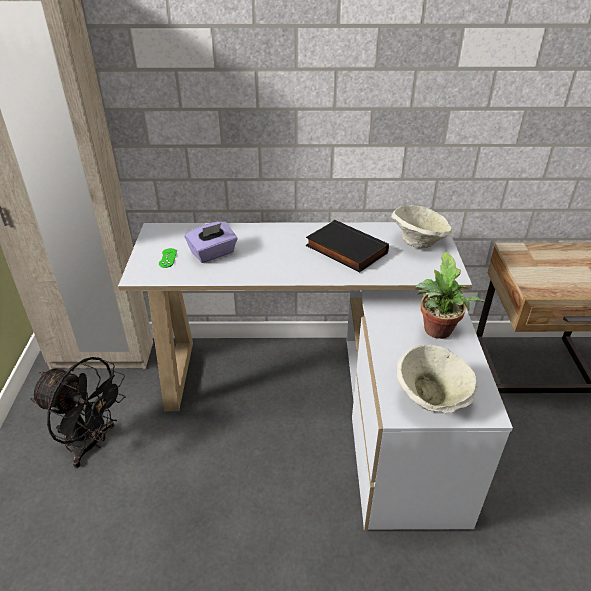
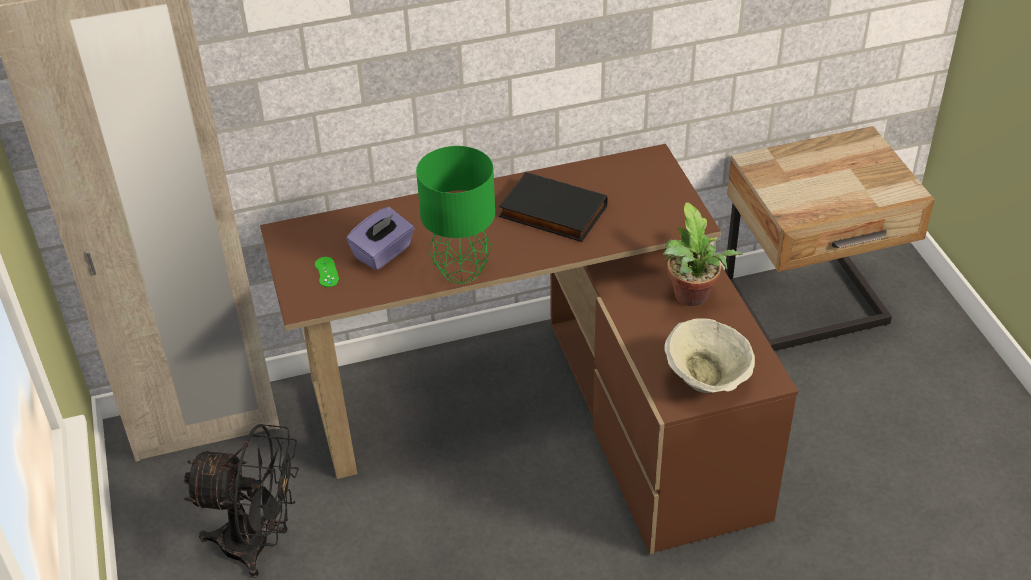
camera: 15 degrees left, 5 degrees up
white desk [118,222,513,530] -> brown desk [260,144,798,554]
beige bowl [391,205,453,248] -> none
none -> green table lamp [416,146,495,284]

